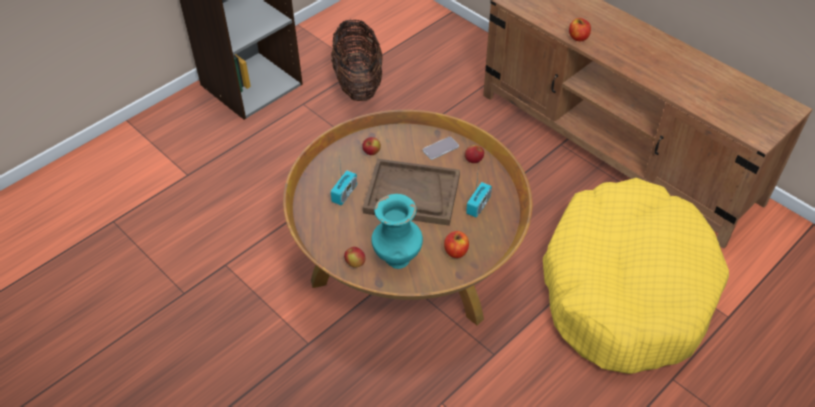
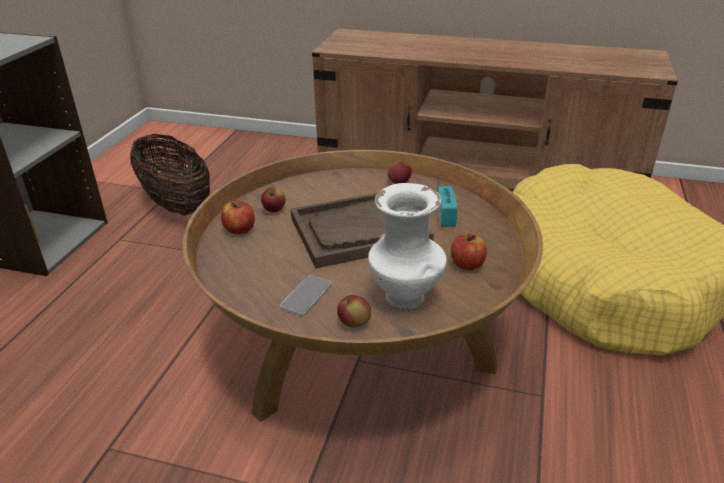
camera: 30 degrees left, 15 degrees down
radio [331,156,357,206] -> none
turquoise vase [371,194,423,269] -> white vase [368,183,447,309]
phone [423,137,459,160] -> phone moved to [280,275,332,316]
apple [569,18,591,41] -> apple moved to [221,201,255,234]

